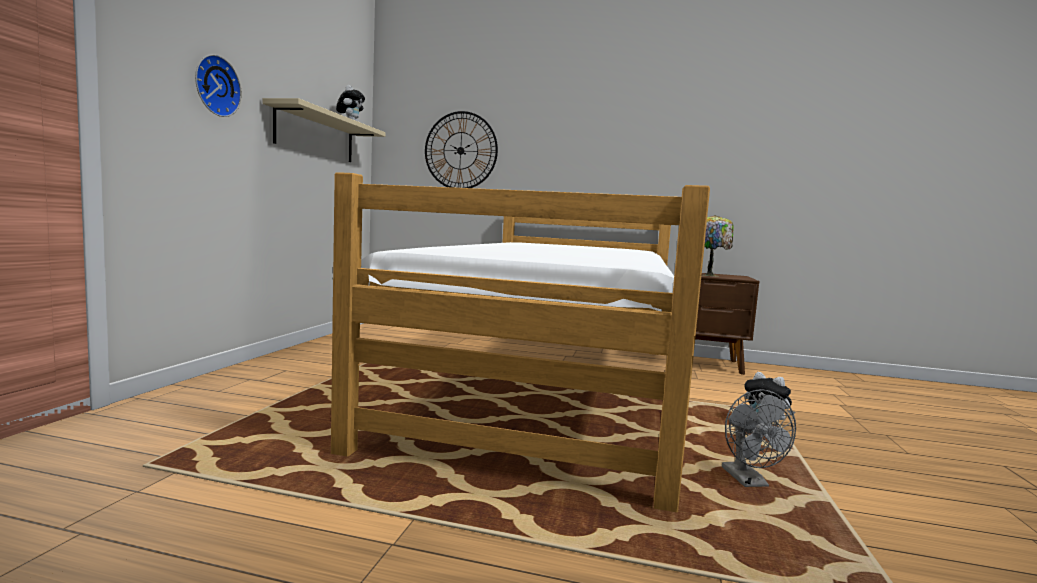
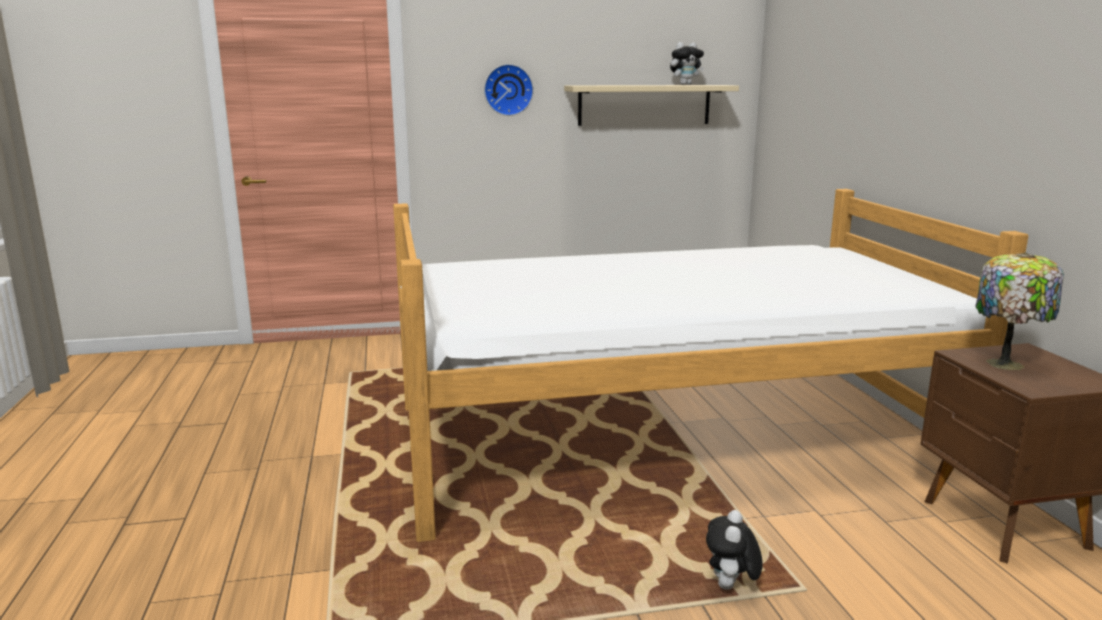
camera: 65 degrees right, 10 degrees up
wall clock [425,111,498,188] -> none
grey fan [722,389,796,487] -> none

